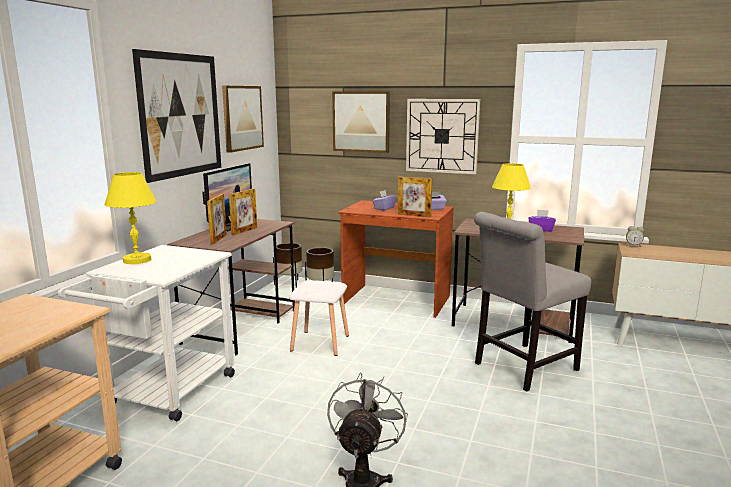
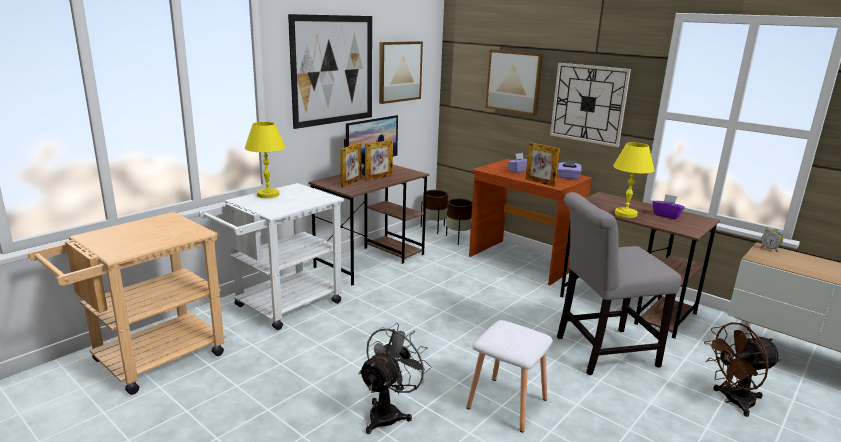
camera: 20 degrees right, 5 degrees up
white stool [289,280,349,356] -> white stool moved to [466,320,553,433]
none -> brown fan [704,322,781,417]

